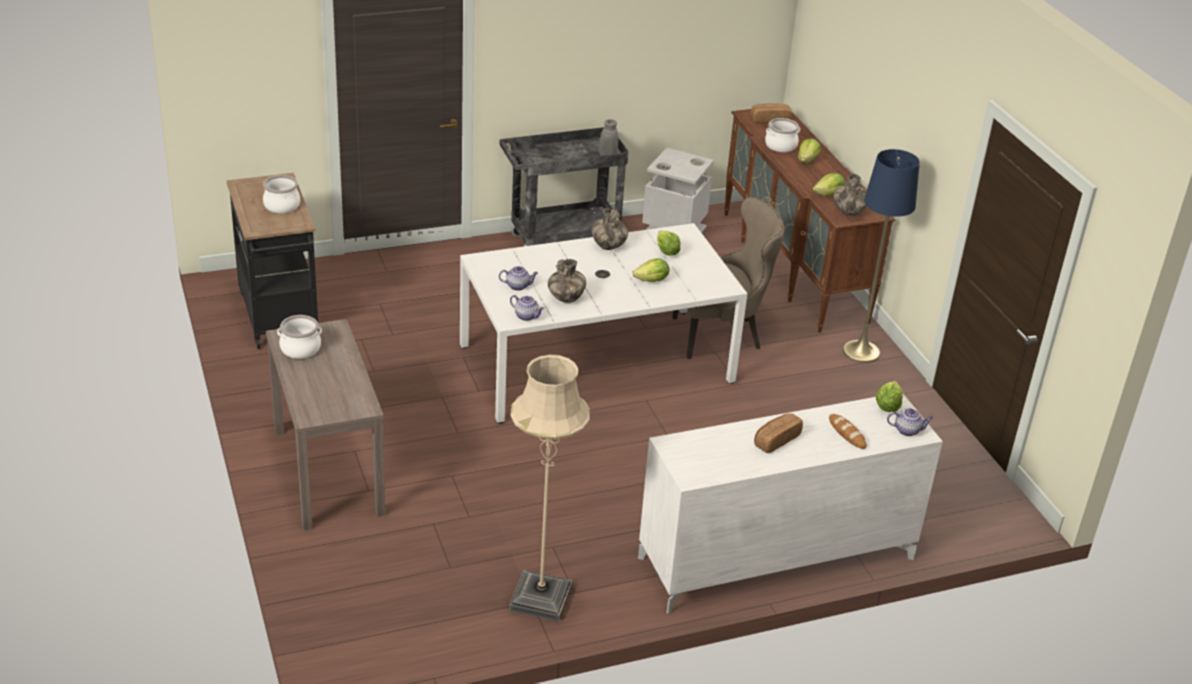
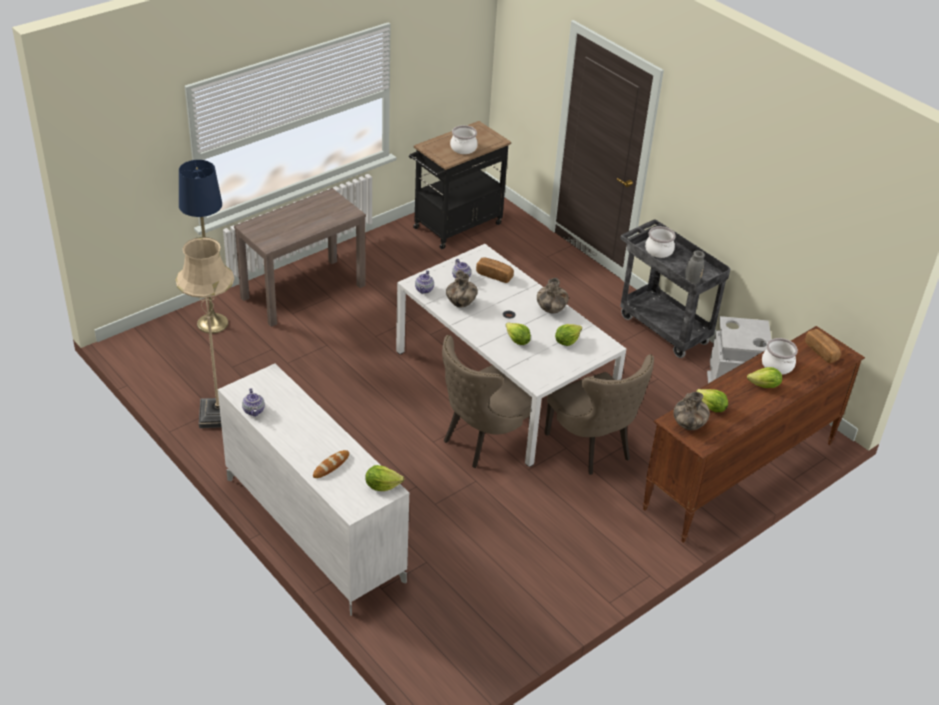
camera: 70 degrees right, 5 degrees up
cooking pot [277,315,322,359] -> cooking pot moved to [645,226,676,258]
bread [754,413,803,453] -> bread moved to [476,257,514,283]
blue floor lamp [843,149,920,363] -> blue floor lamp moved to [179,160,228,334]
teapot [887,408,933,436] -> teapot moved to [242,388,265,417]
none -> beige chair [442,335,532,468]

